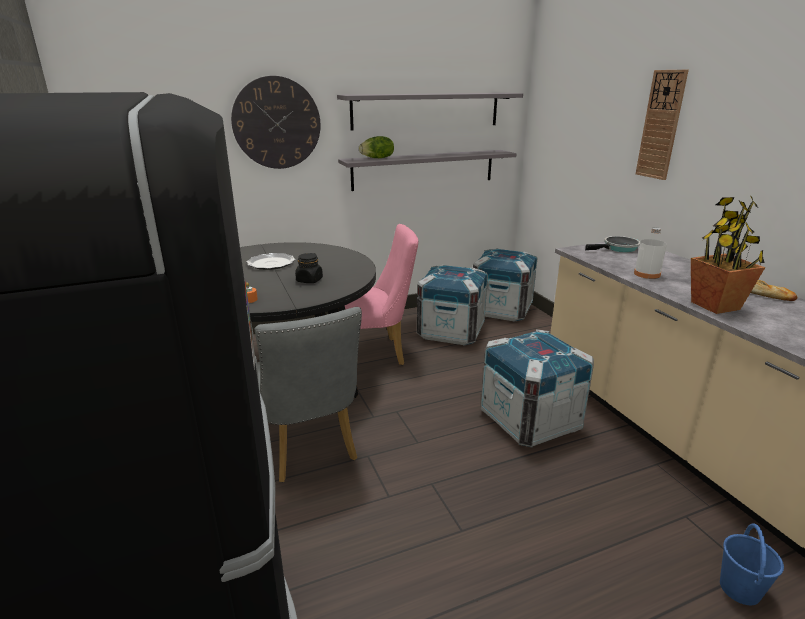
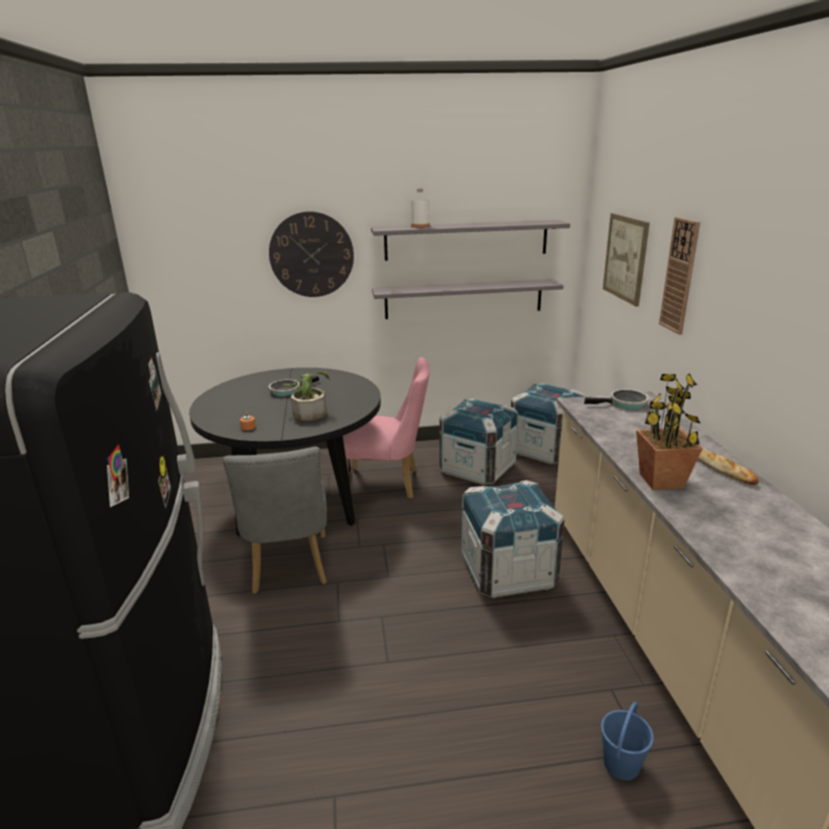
camera: 15 degrees right, 0 degrees up
plate [247,253,295,270] -> frying pan [269,376,319,396]
black jar [295,253,323,283] -> potted plant [283,371,330,421]
lettuce [359,136,394,158] -> none
white bottle [634,227,667,279] -> white bottle moved to [411,189,430,228]
none -> picture [603,213,650,307]

